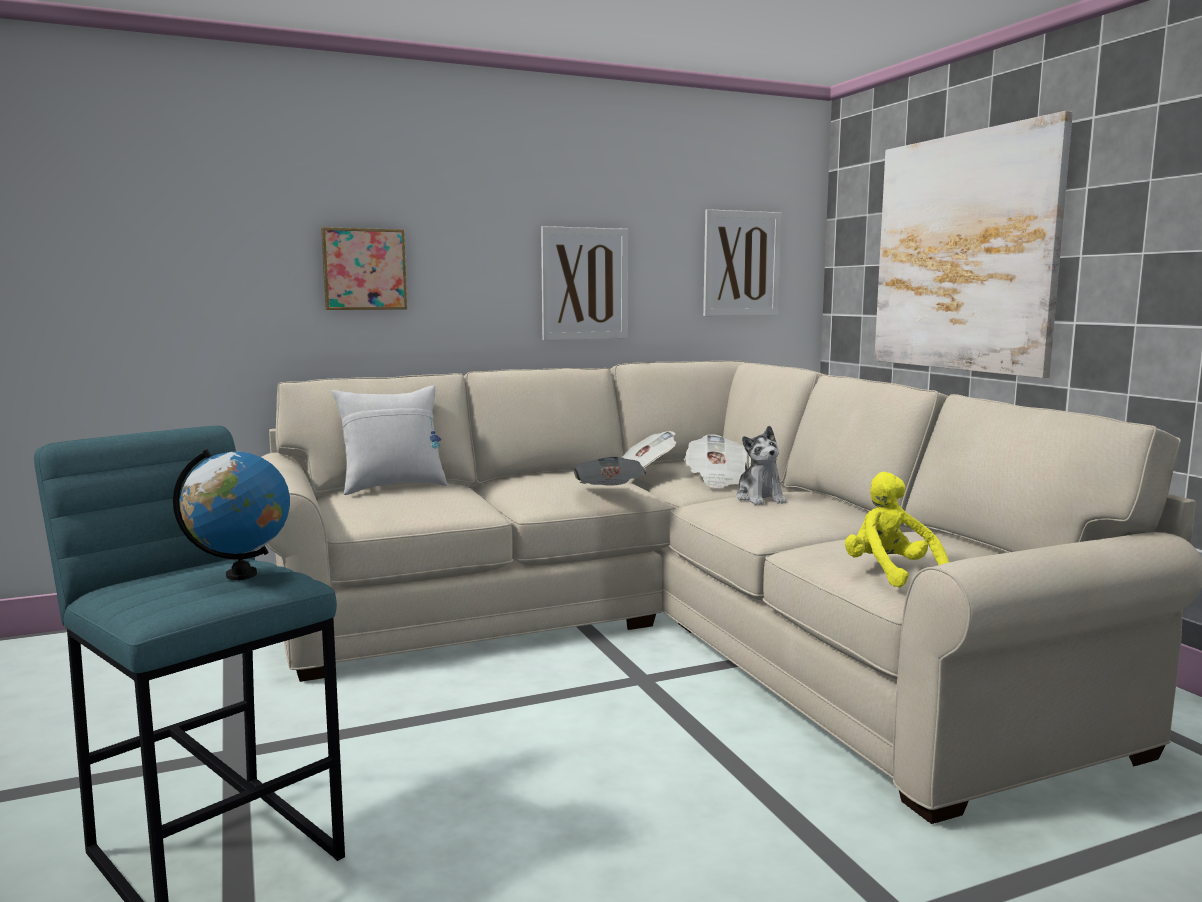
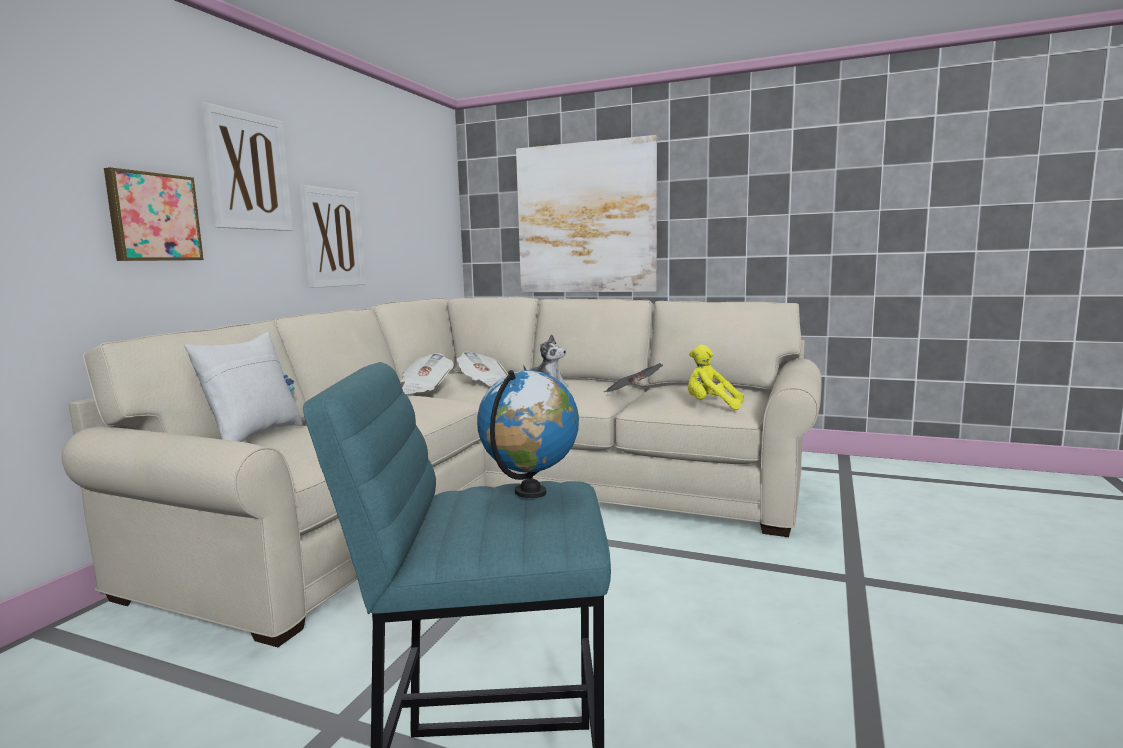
camera: 45 degrees left, 0 degrees up
newspaper [571,457,646,486] -> newspaper moved to [604,363,663,392]
picture [703,209,781,316] -> picture moved to [201,102,293,231]

